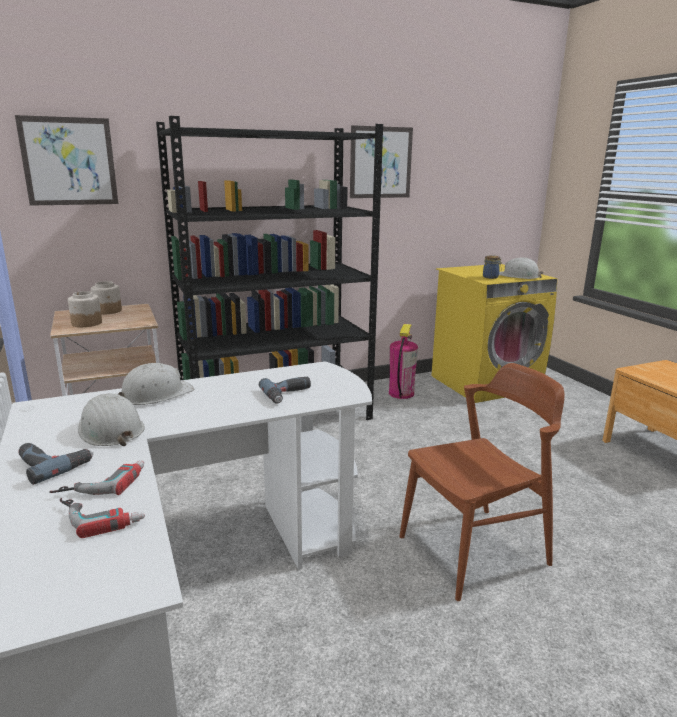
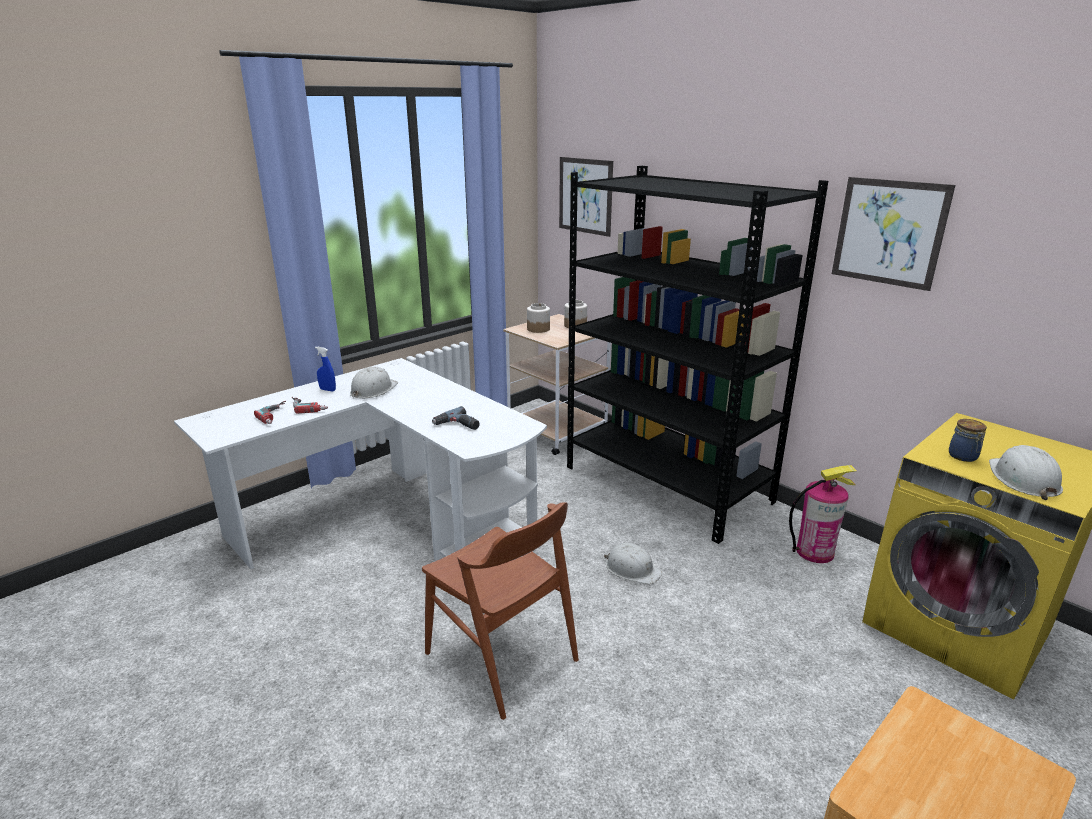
camera: 70 degrees right, 5 degrees up
power drill [18,443,93,485] -> blue spray bottle [315,347,336,391]
white hard hat [118,363,194,405] -> white hard hat moved to [604,543,662,584]

